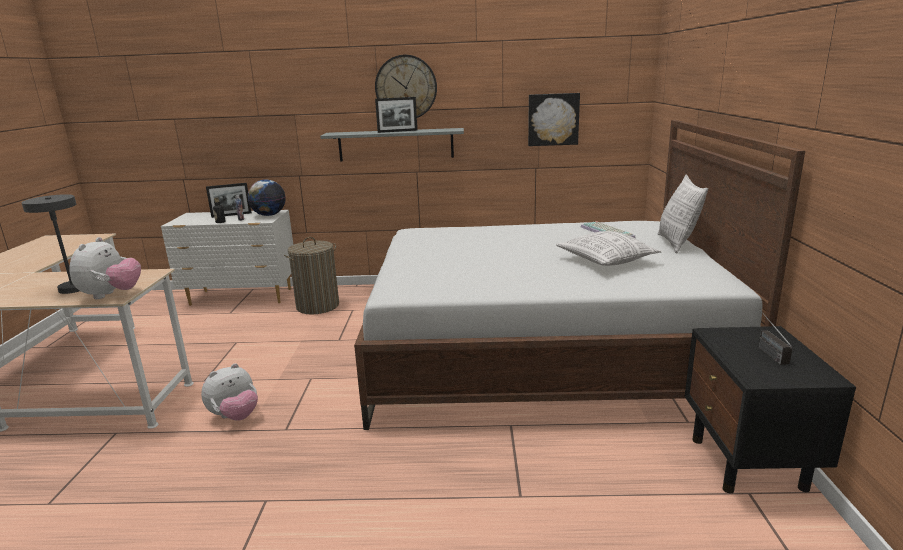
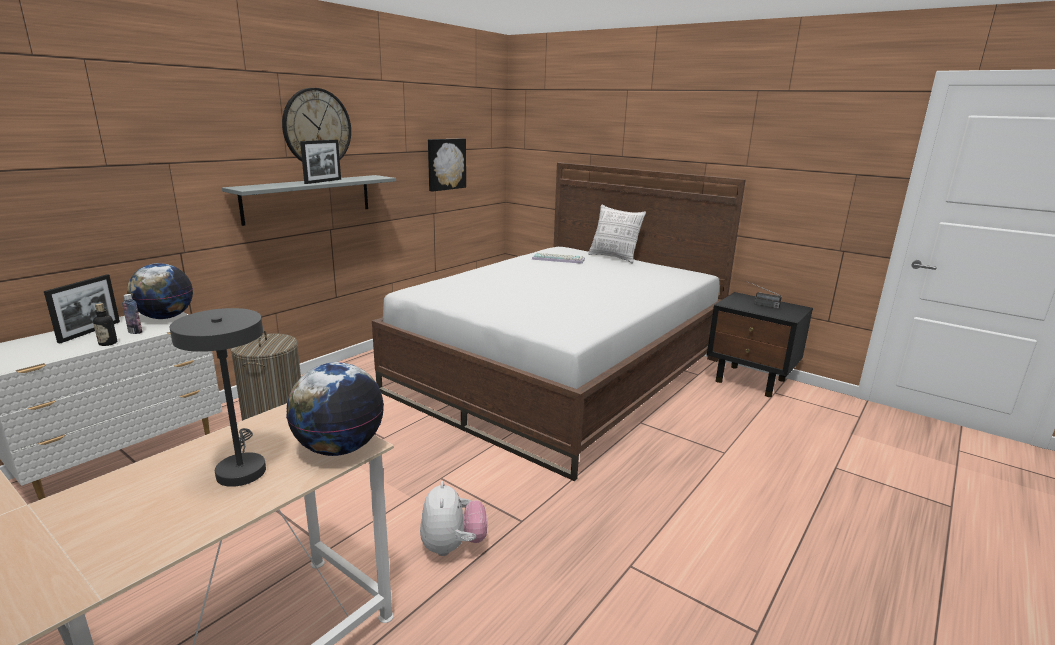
camera: 55 degrees left, 0 degrees up
plush toy [69,237,141,299] -> globe [286,362,384,456]
pillow [556,231,661,266] -> none

